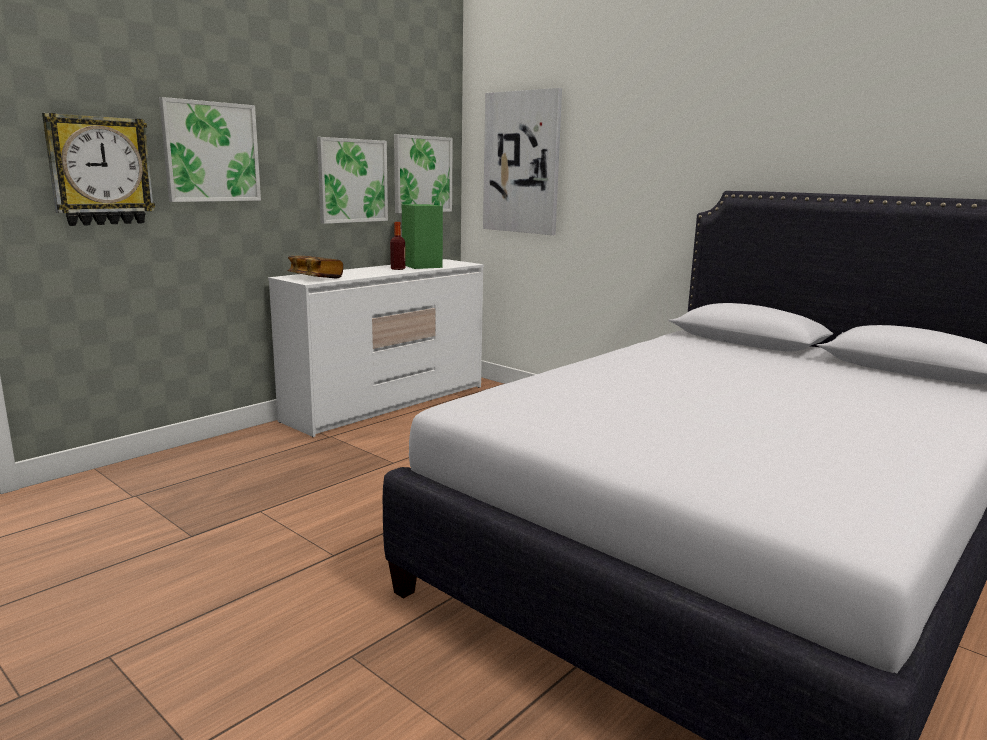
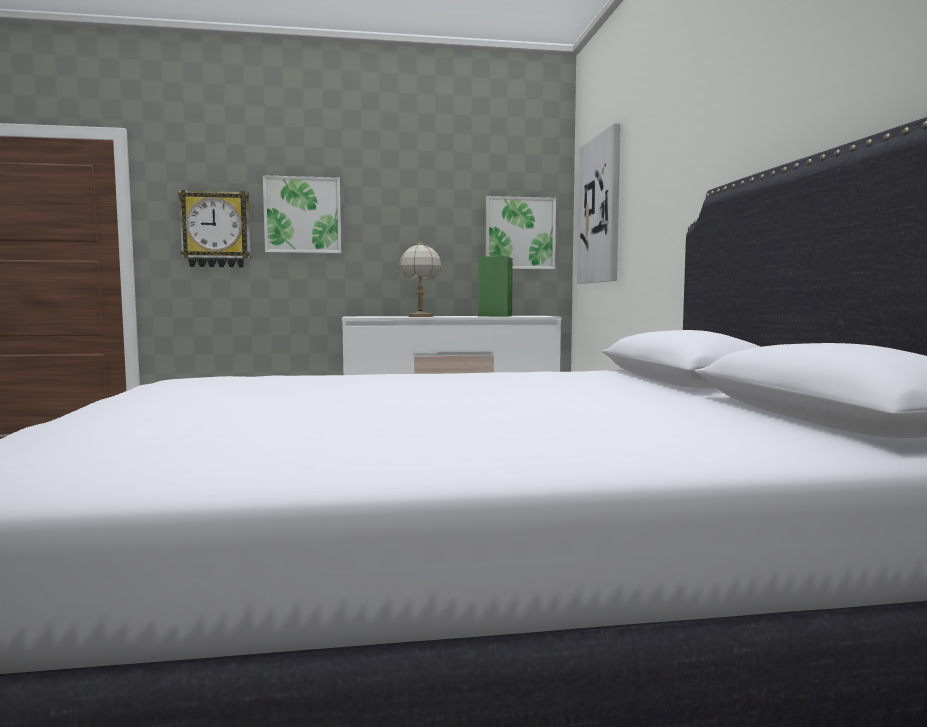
camera: 40 degrees right, 10 degrees down
book [288,256,343,279] -> none
picture [317,137,388,224] -> none
bottle [390,222,405,270] -> none
none -> table lamp [400,241,442,317]

